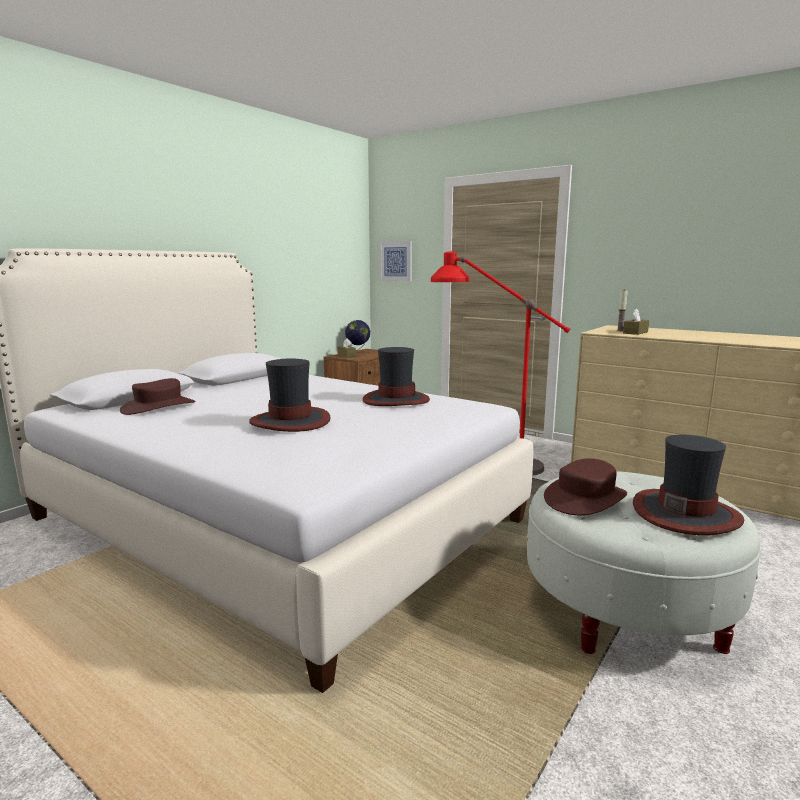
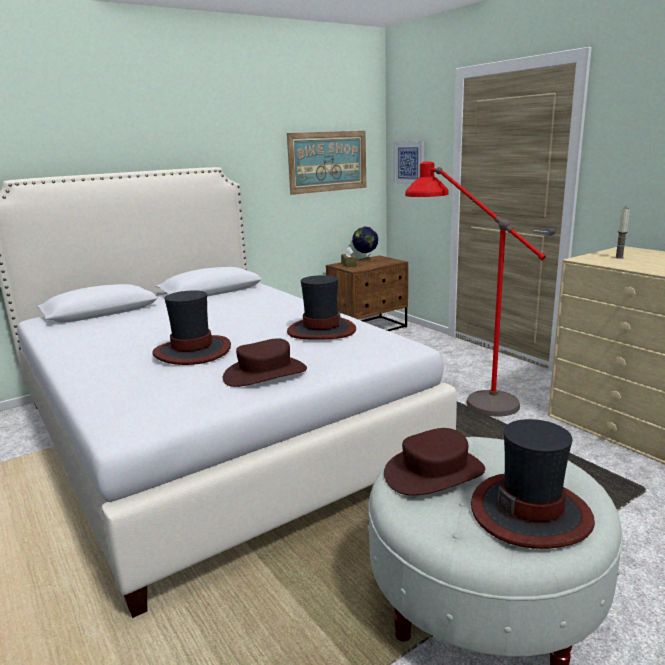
camera: 20 degrees right, 5 degrees up
brown hat [120,378,196,415] -> brown hat moved to [223,338,307,387]
brown tissue box [623,309,649,335] -> none
none -> picture [287,131,366,195]

